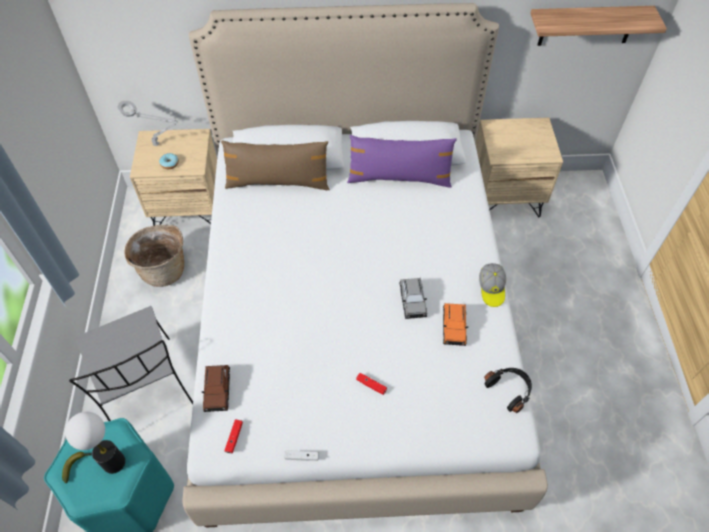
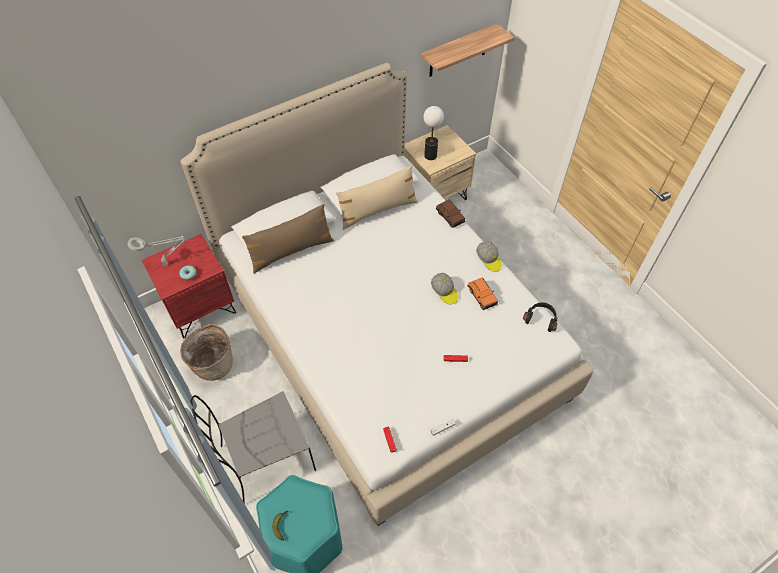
camera: 30 degrees left, 0 degrees up
table lamp [65,412,125,474] -> table lamp moved to [423,106,444,160]
grey chair [69,306,193,421] -> grey chair turned 120 degrees clockwise [190,391,316,504]
beige nightstand [130,129,217,226] -> red nightstand [142,234,236,339]
brown toy car [202,365,230,412] -> brown toy car moved to [436,199,465,228]
purple pillow [347,135,457,187] -> beige pillow [336,165,418,230]
grey toy car [399,278,427,319] -> cap [431,273,459,305]

